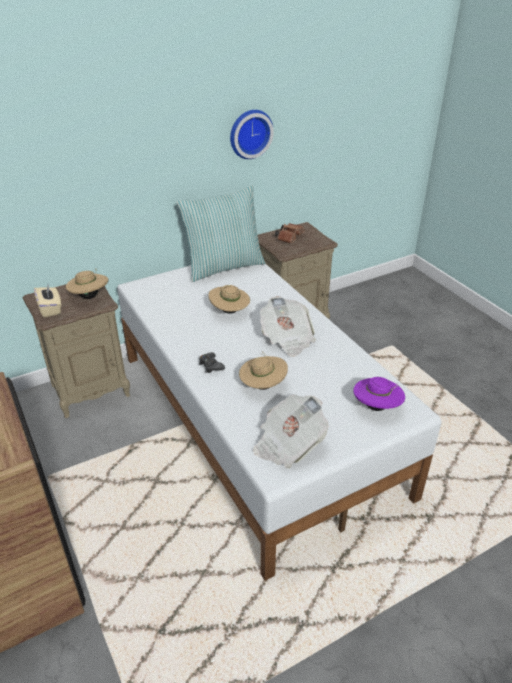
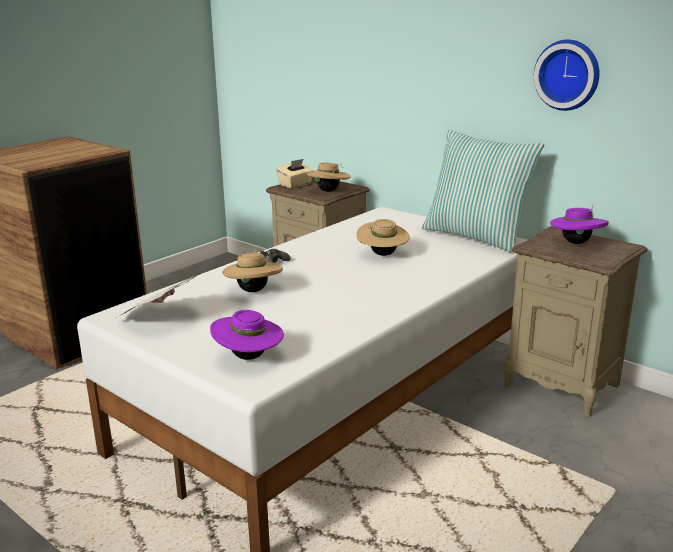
camera: 70 degrees right, 15 degrees down
newspaper [260,296,316,357] -> none
brown binoculars [275,223,305,244] -> purple hat [550,205,609,244]

